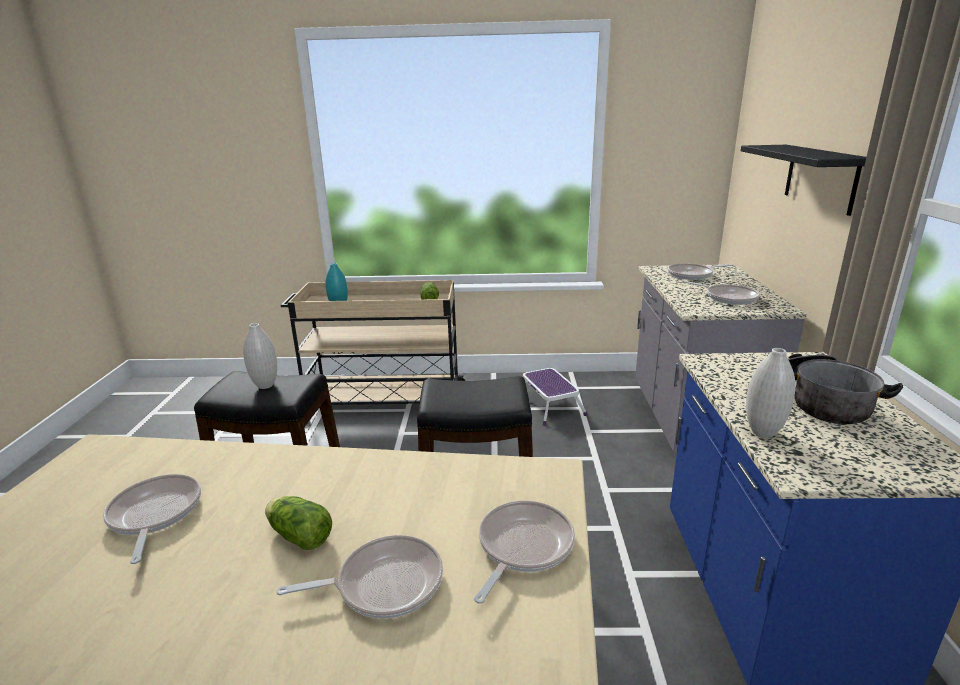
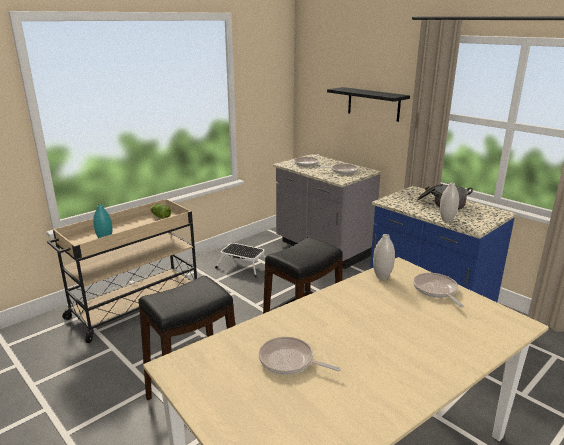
camera: 45 degrees left, 0 degrees up
white vase [243,323,277,389] -> white vase moved to [373,234,395,280]
lettuce [265,496,332,550] -> none
frying pan [276,535,443,619] -> none
purple step ladder [523,368,588,426] -> black step ladder [215,243,266,278]

